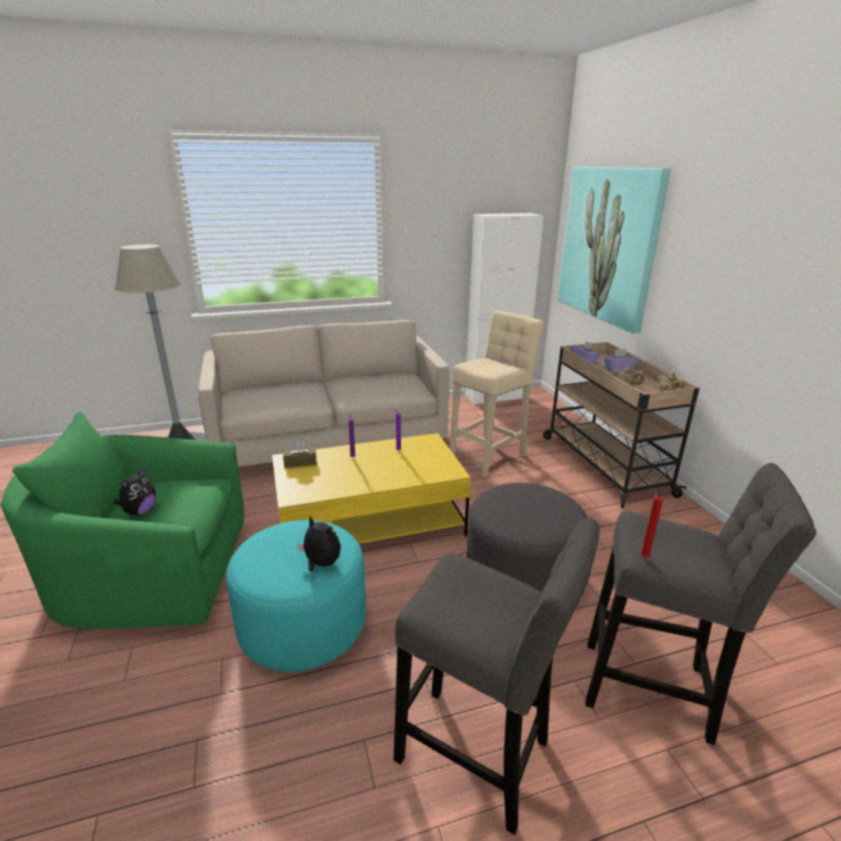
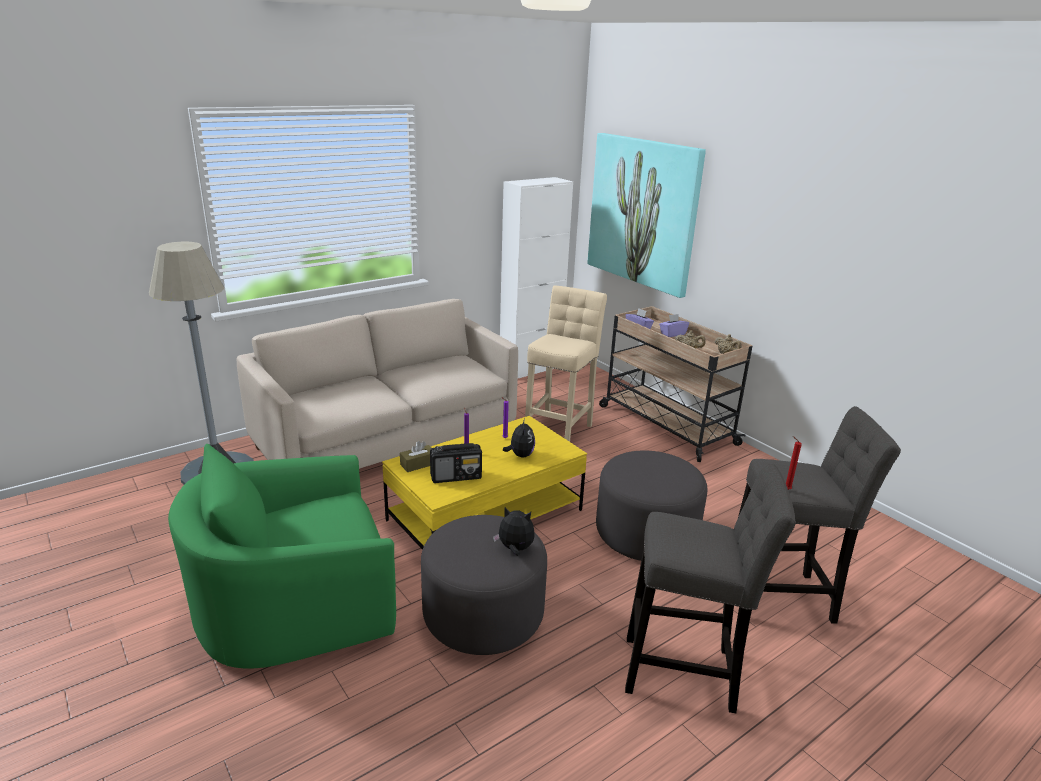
camera: 20 degrees left, 0 degrees up
plush toy [114,468,156,516] -> plush toy moved to [503,418,535,458]
turquoise ottoman [226,520,366,672] -> grey ottoman [421,515,547,655]
none -> radio [430,443,482,483]

